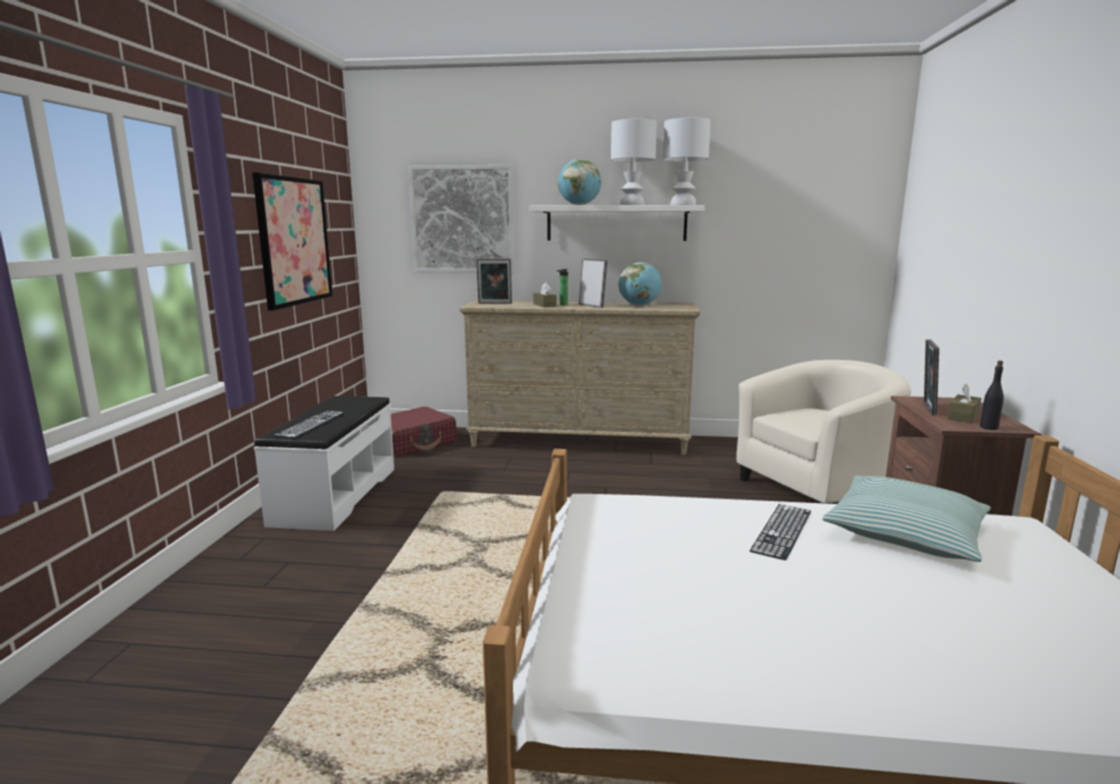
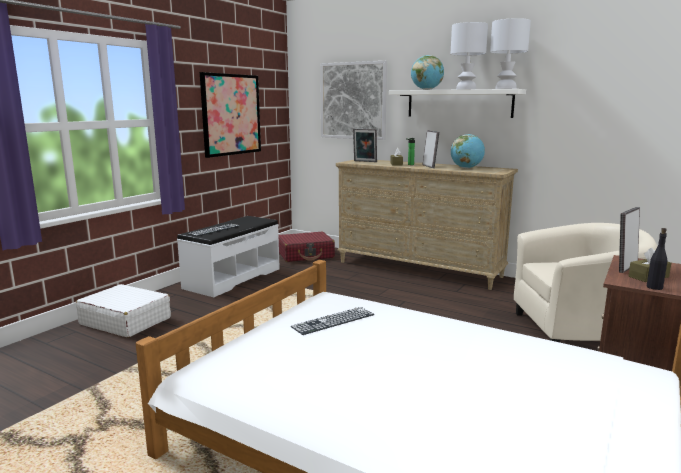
camera: 25 degrees right, 0 degrees up
keyboard [750,504,811,560] -> keyboard moved to [291,307,374,335]
pillow [822,476,991,562] -> none
none -> white suitcase [76,284,171,338]

